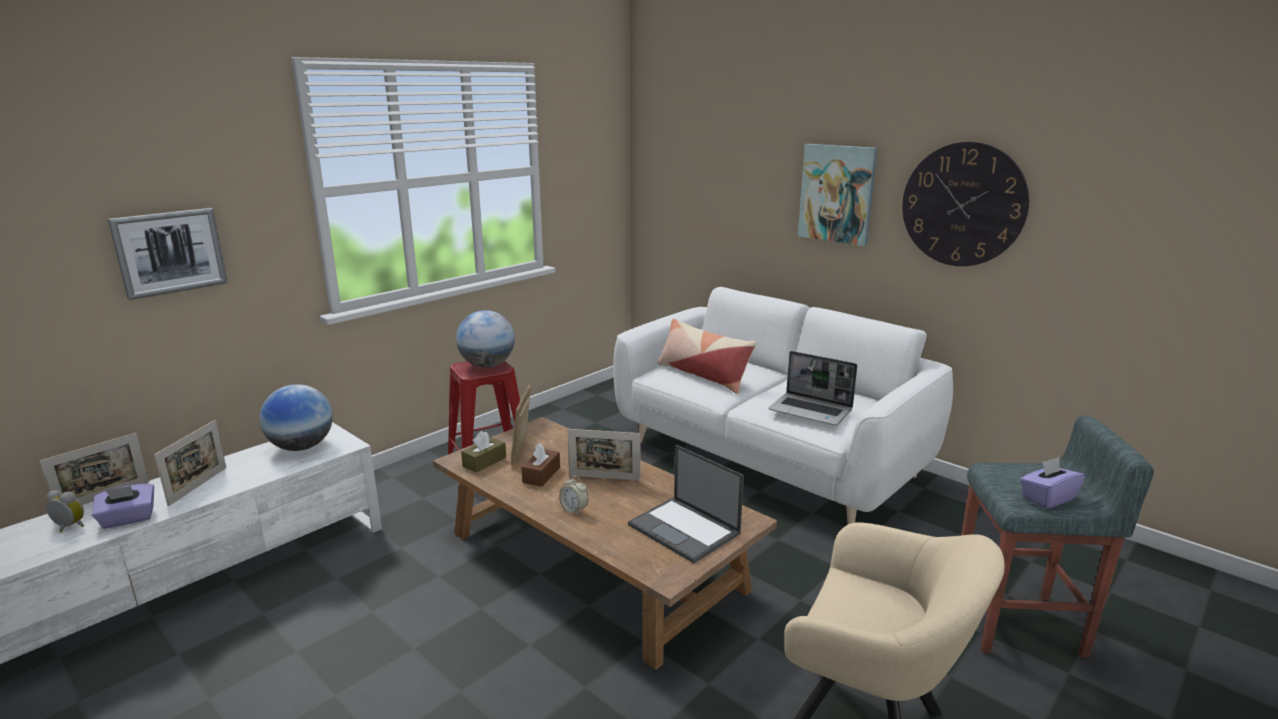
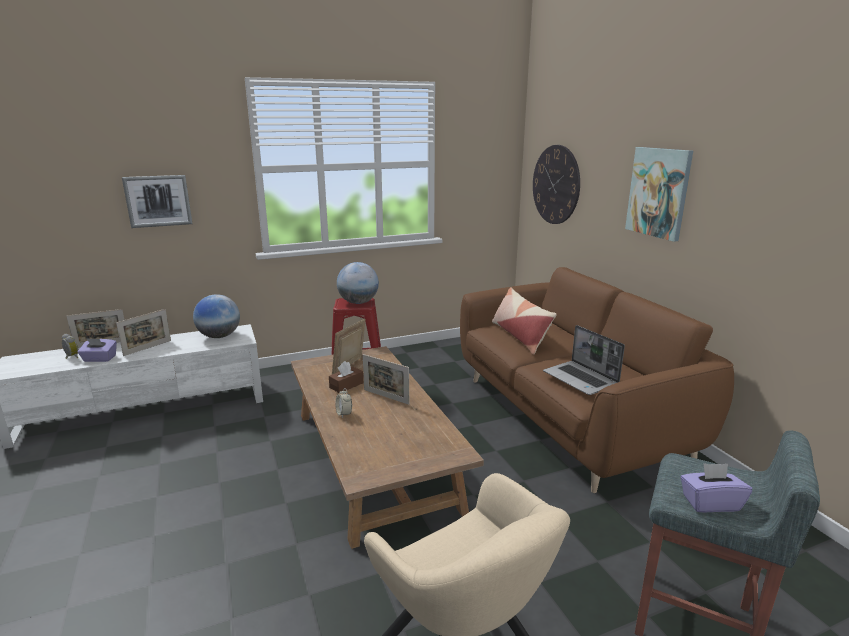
camera: 25 degrees right, 0 degrees up
brown tissue box [461,431,506,473] -> none
white sofa [613,287,953,524] -> brown sofa [460,267,734,493]
laptop [628,445,744,563] -> none
wall clock [902,142,1029,266] -> wall clock moved to [533,145,580,224]

